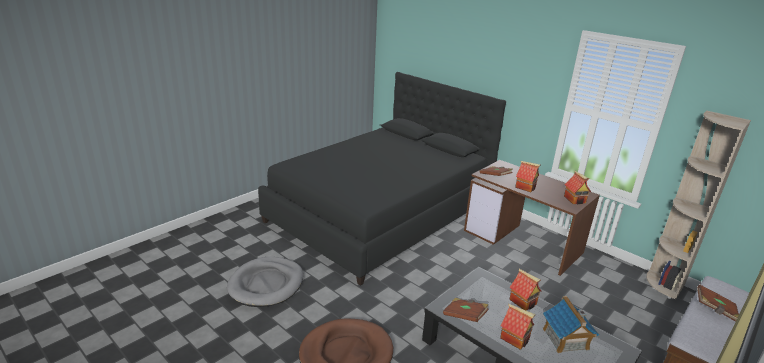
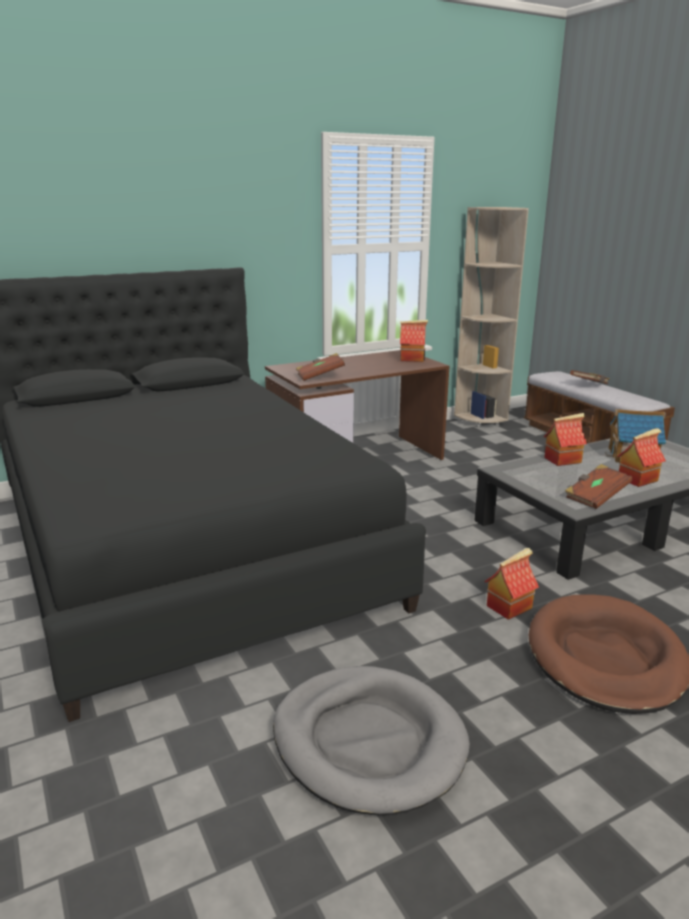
camera: 70 degrees left, 5 degrees down
toy house [515,161,540,192] -> toy house moved to [484,548,539,620]

